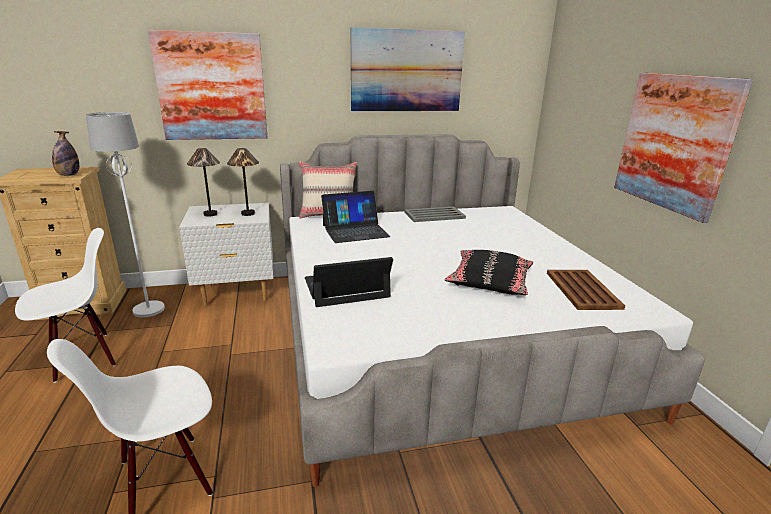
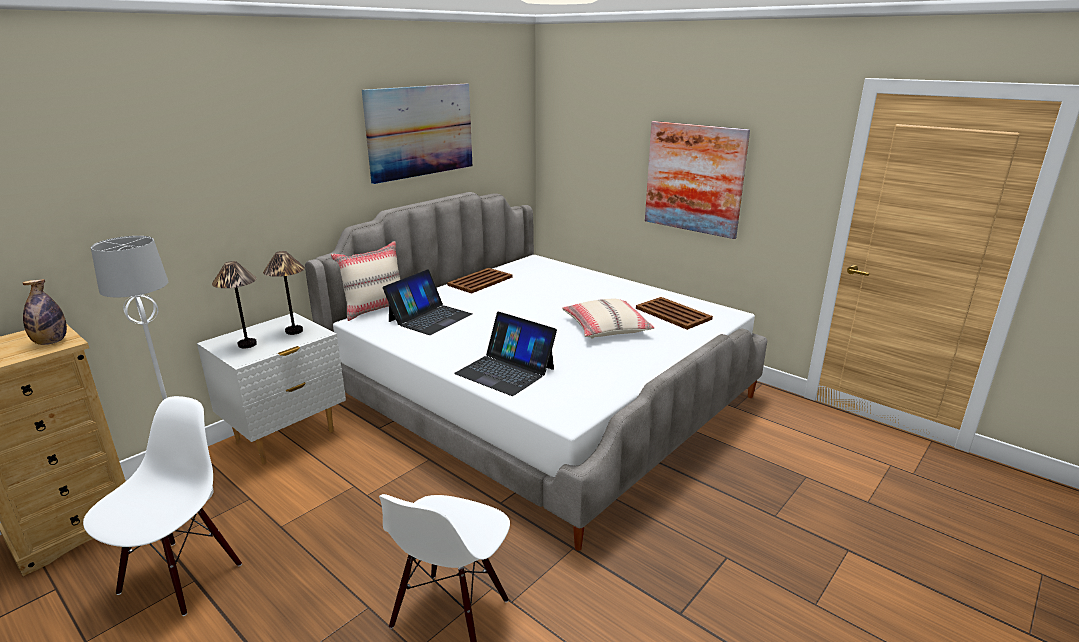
camera: 35 degrees left, 0 degrees up
picture [148,30,268,140] -> none
laptop [305,257,393,307] -> laptop turned 90 degrees counterclockwise [454,312,557,396]
grey tray [404,206,466,222] -> brown tray [447,268,512,294]
black pillow [445,250,533,295] -> beige pillow [562,299,654,339]

